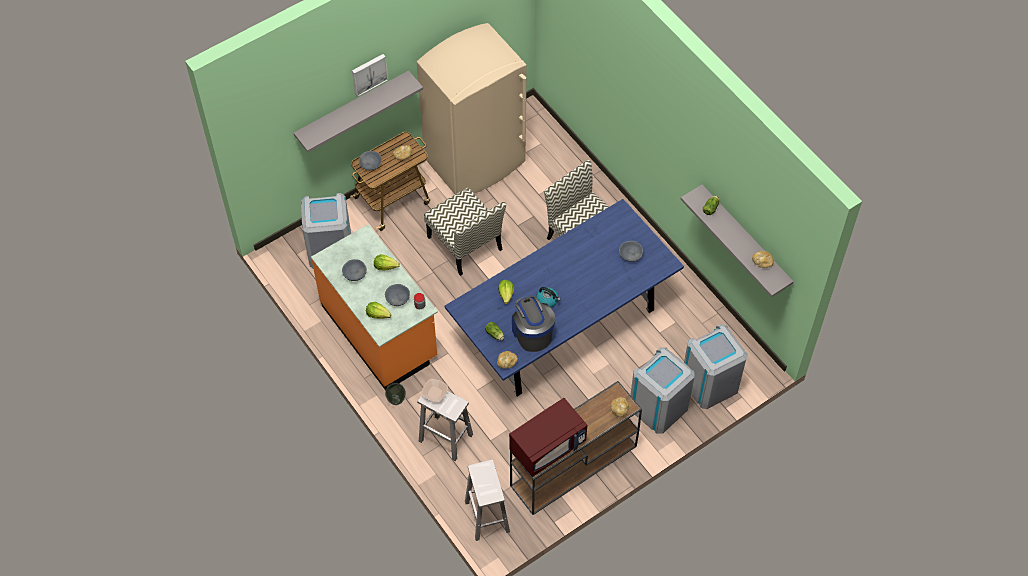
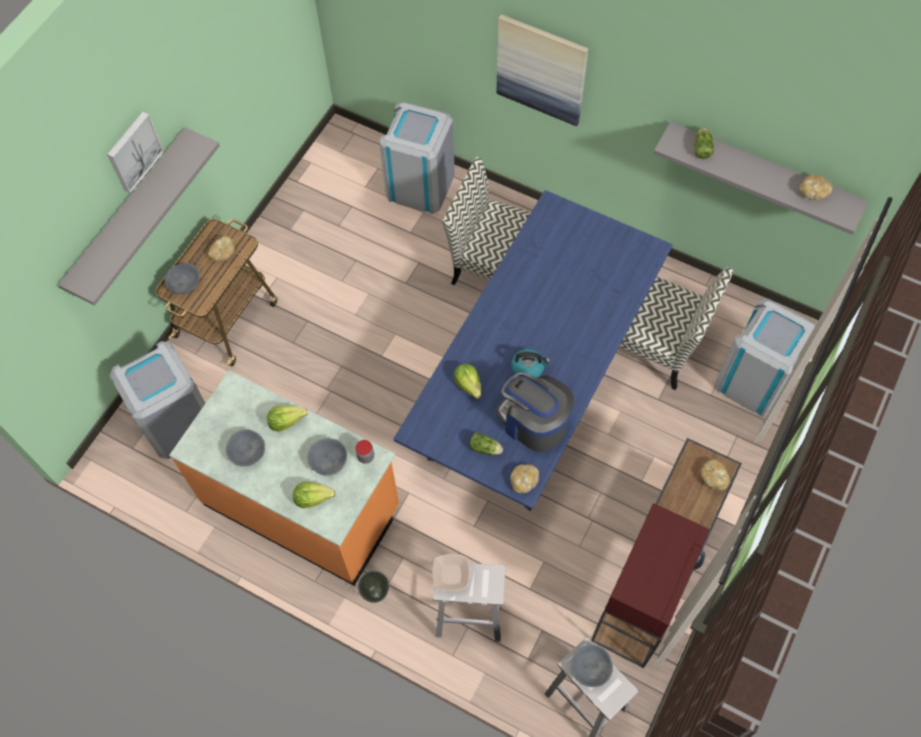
camera: 25 degrees left, 5 degrees up
beige fridge [417,23,526,194] -> none
chair [424,188,506,276] -> chair moved to [619,267,733,390]
grey bowl [619,241,643,262] -> grey bowl moved to [571,644,613,687]
grey trash can [630,347,695,434] -> grey trash can moved to [379,102,455,214]
none -> picture [496,14,589,126]

